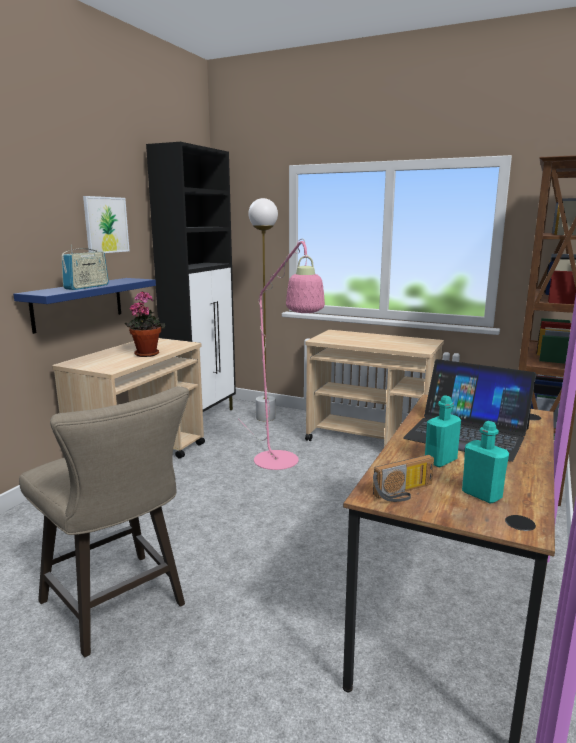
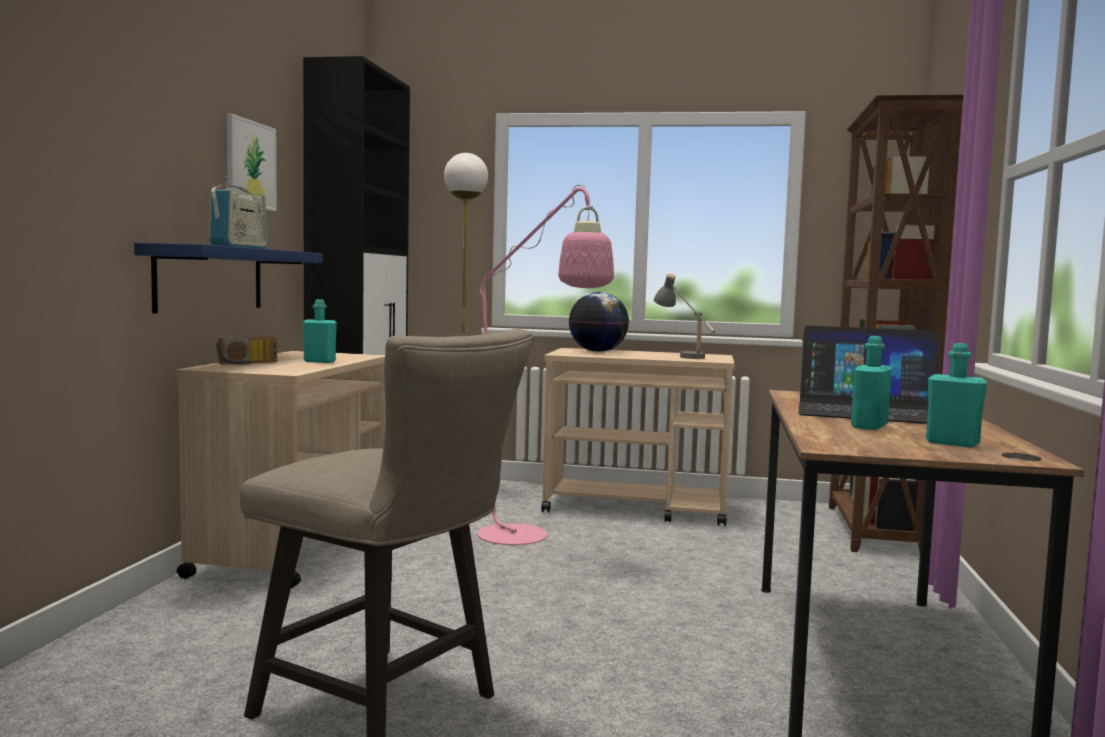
camera: 15 degrees left, 10 degrees down
potted plant [125,291,165,357] -> turquoise bottle [303,299,337,363]
radio [373,455,434,502] -> radio moved to [216,337,277,365]
none -> globe [569,292,629,352]
none -> grey table lamp [654,274,715,359]

